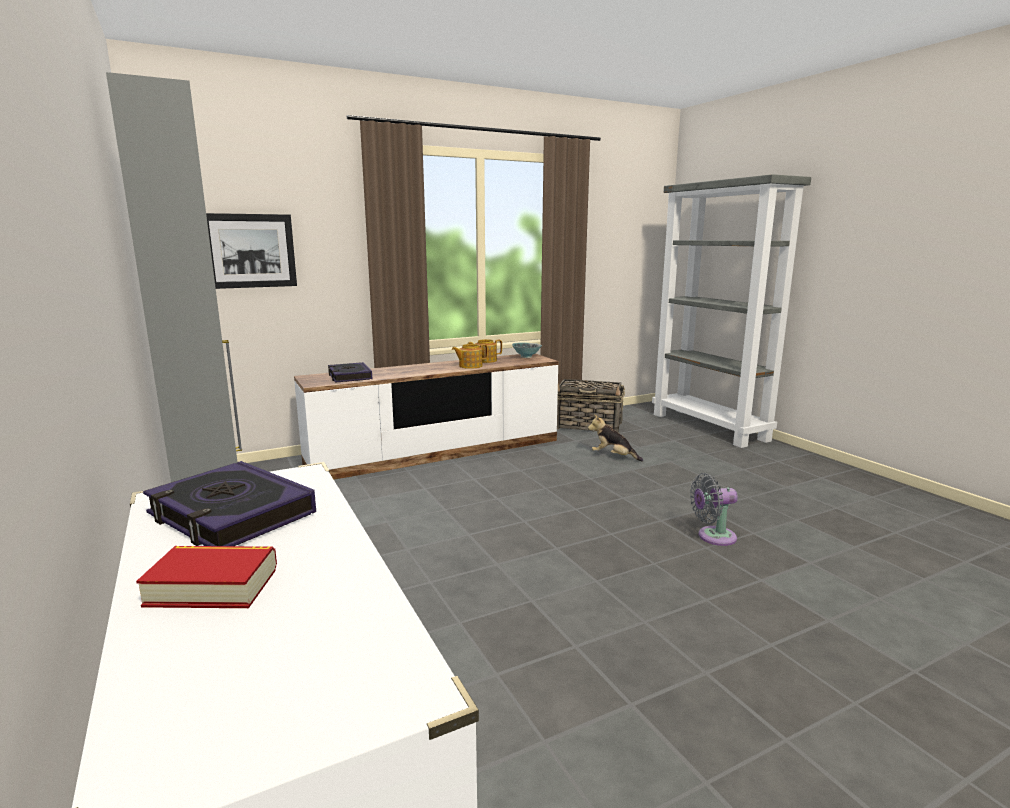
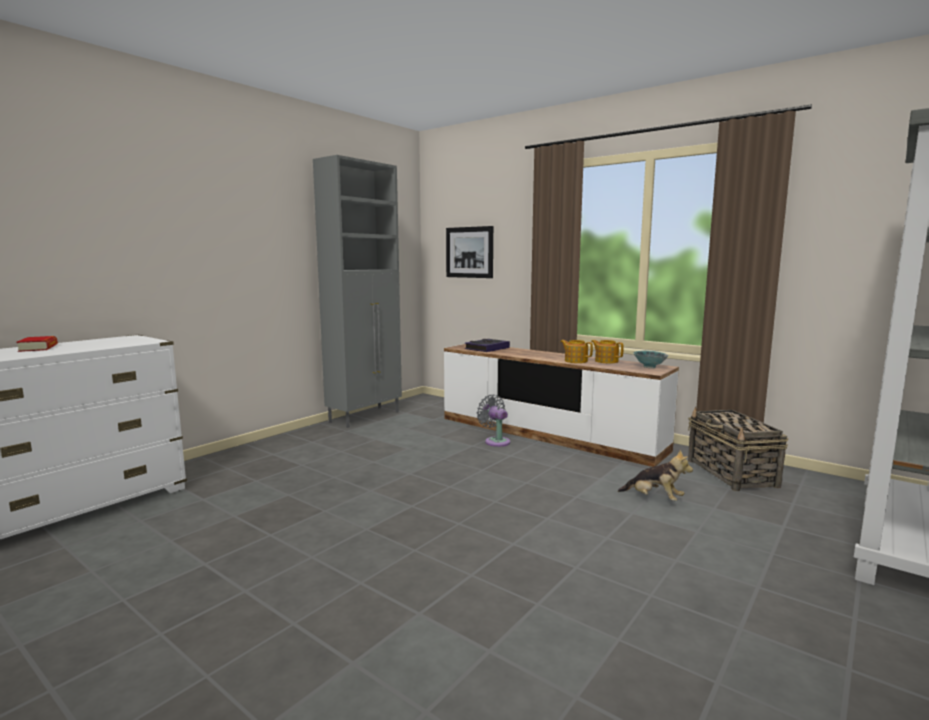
camera: 65 degrees right, 5 degrees down
book [143,461,316,546] -> none
plush toy [588,414,643,462] -> plush toy turned 120 degrees clockwise [618,450,693,501]
grey fan [690,473,738,546] -> grey fan moved to [477,395,510,447]

